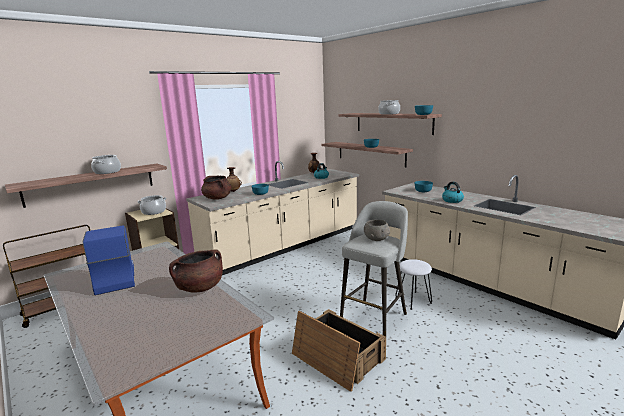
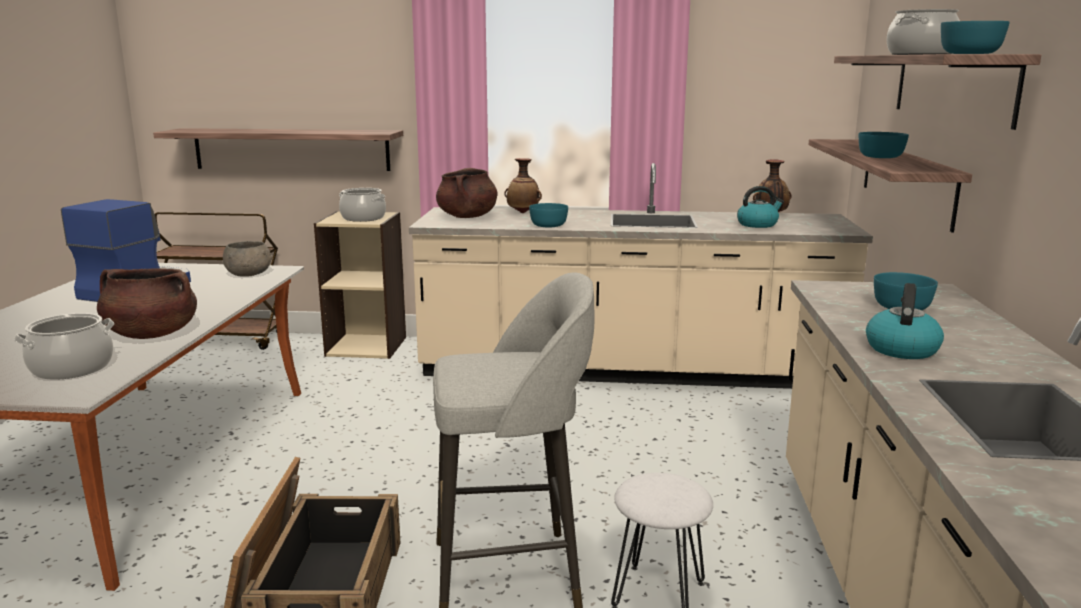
camera: 45 degrees right, 0 degrees up
cooking pot [91,155,121,174] -> cooking pot moved to [14,313,114,380]
grey bowl [364,220,390,241] -> grey bowl moved to [222,241,273,277]

